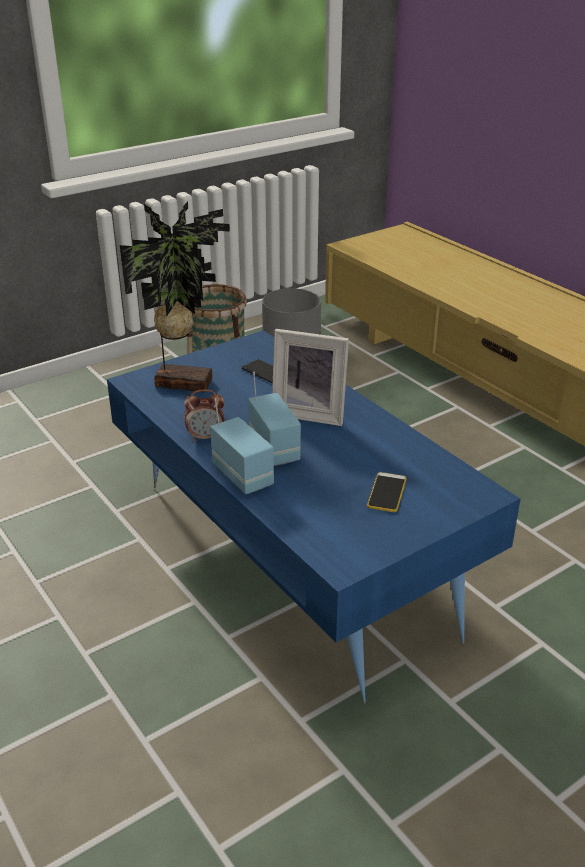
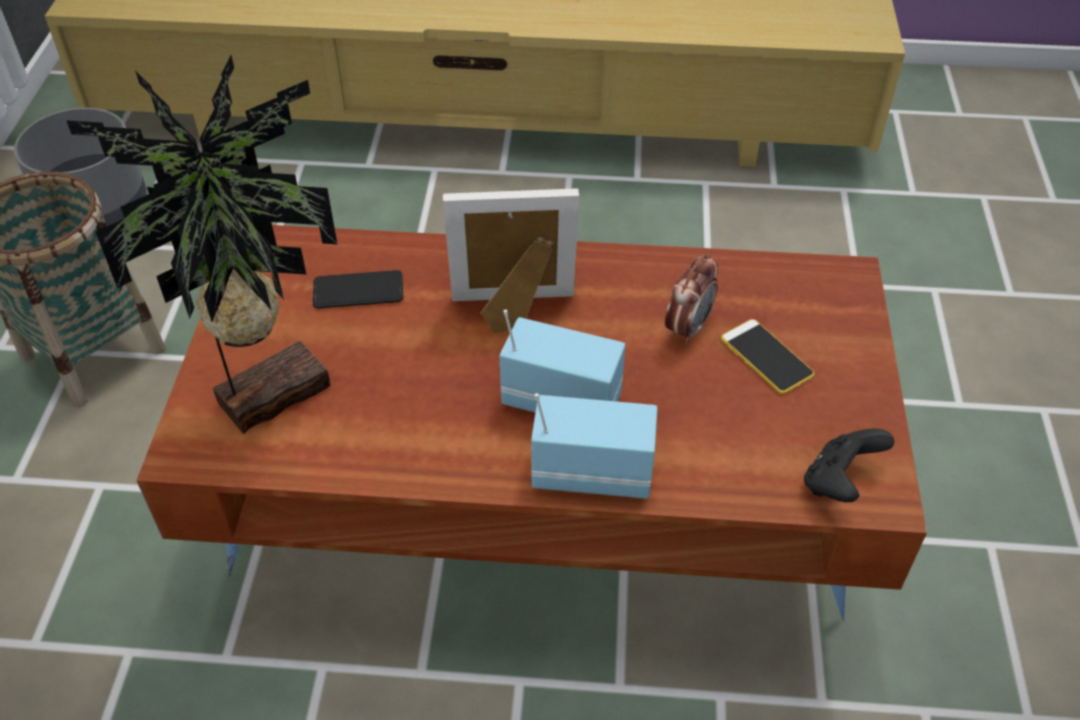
camera: 50 degrees left, 15 degrees up
blue coffee table [107,330,521,704] -> brown coffee table [136,225,927,620]
alarm clock [184,389,225,441] -> alarm clock moved to [665,253,718,345]
picture frame [272,329,349,426] -> picture frame turned 150 degrees counterclockwise [443,188,579,333]
none -> black game controller [804,428,894,502]

